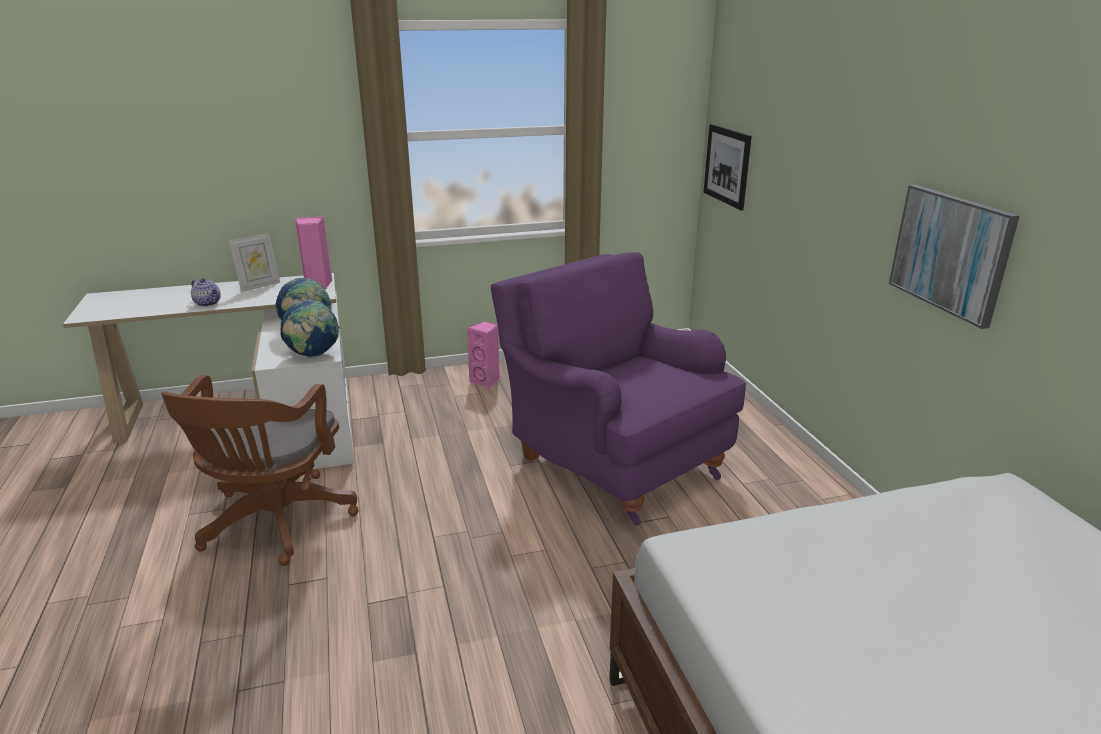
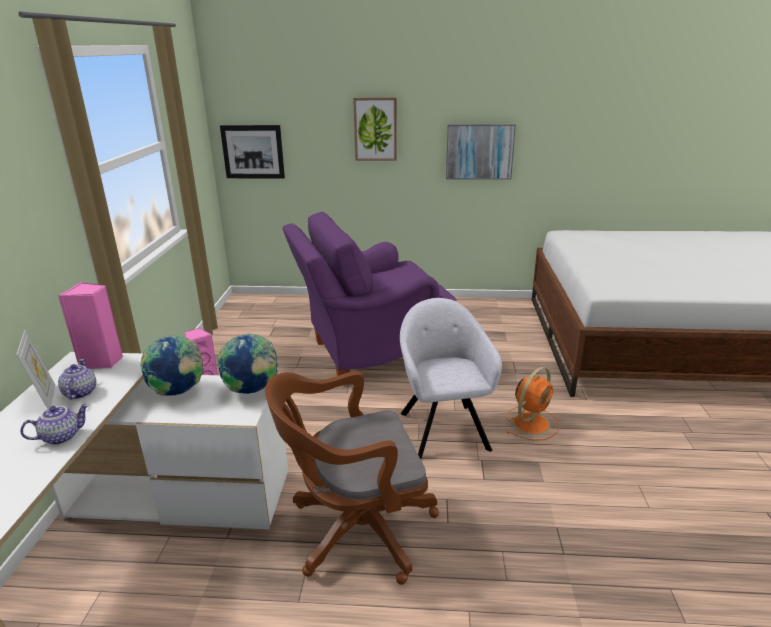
camera: 70 degrees left, 0 degrees up
brown office chair [161,375,359,566] -> brown office chair turned 135 degrees clockwise [265,371,439,585]
none -> teapot [58,359,96,400]
none -> picture [353,97,397,161]
none -> grey armchair [400,298,502,459]
none -> orange fan [506,367,560,441]

